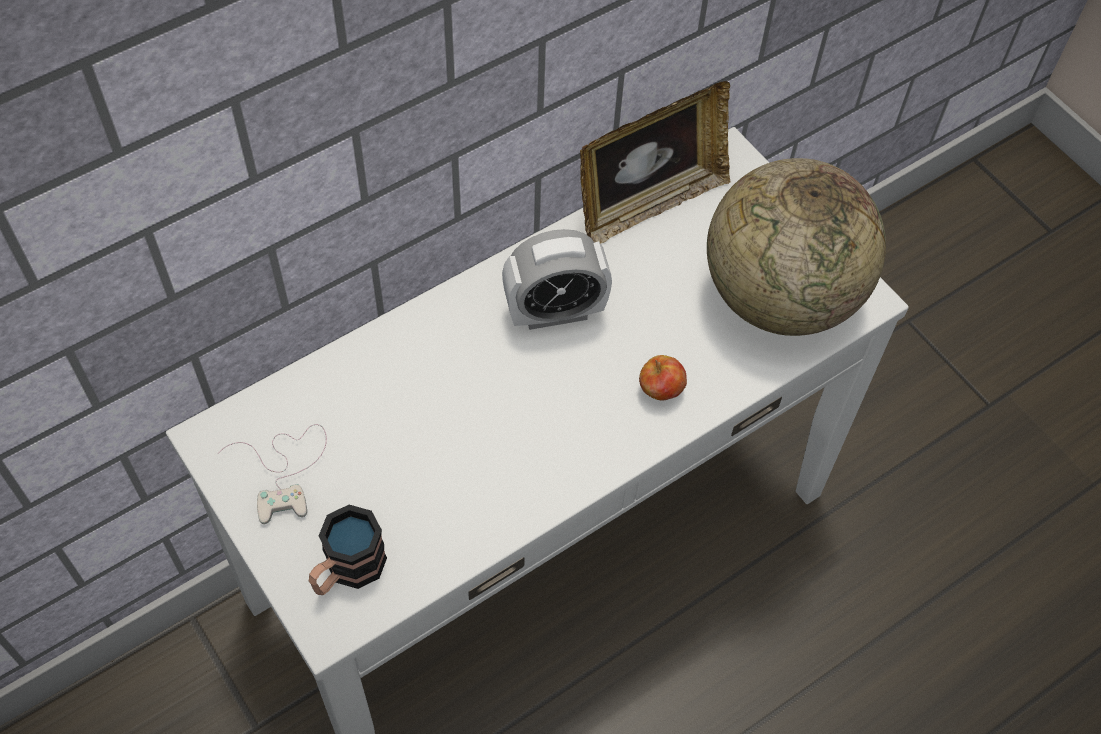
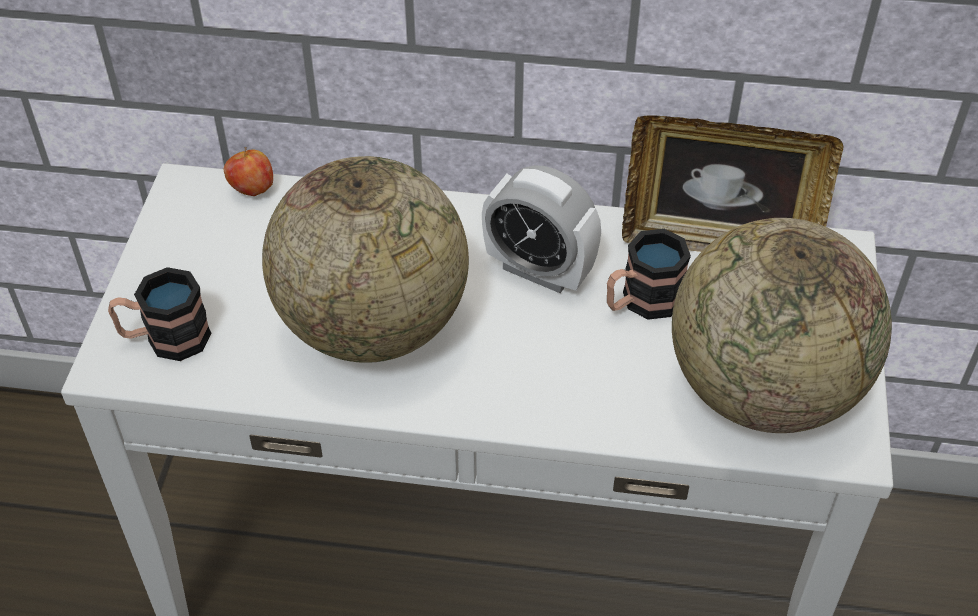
camera: 45 degrees right, 10 degrees down
white game controller [217,424,327,524] -> none
apple [639,355,687,400] -> apple moved to [224,147,273,196]
none -> globe [262,156,469,363]
none -> mug [607,229,691,320]

